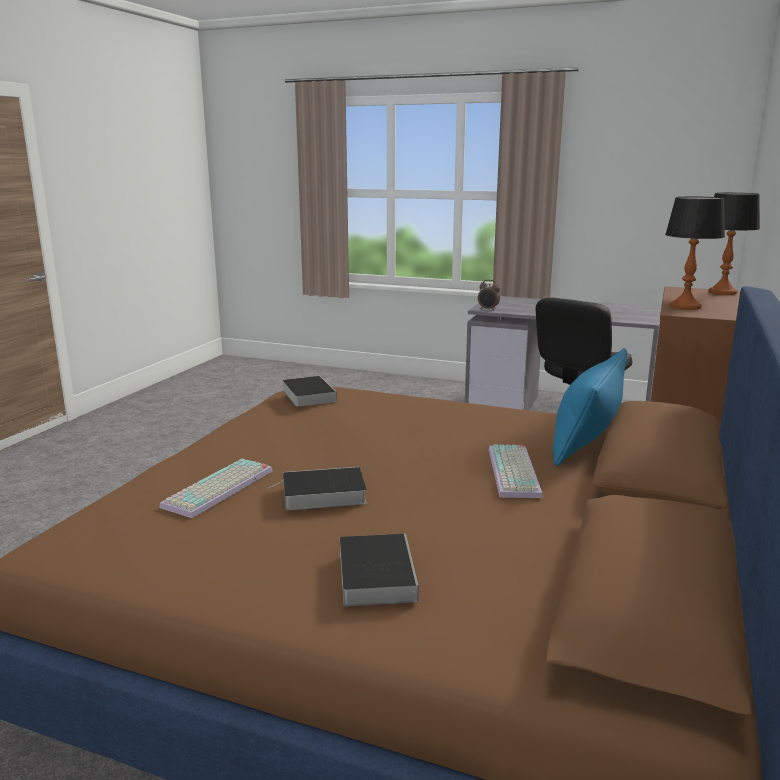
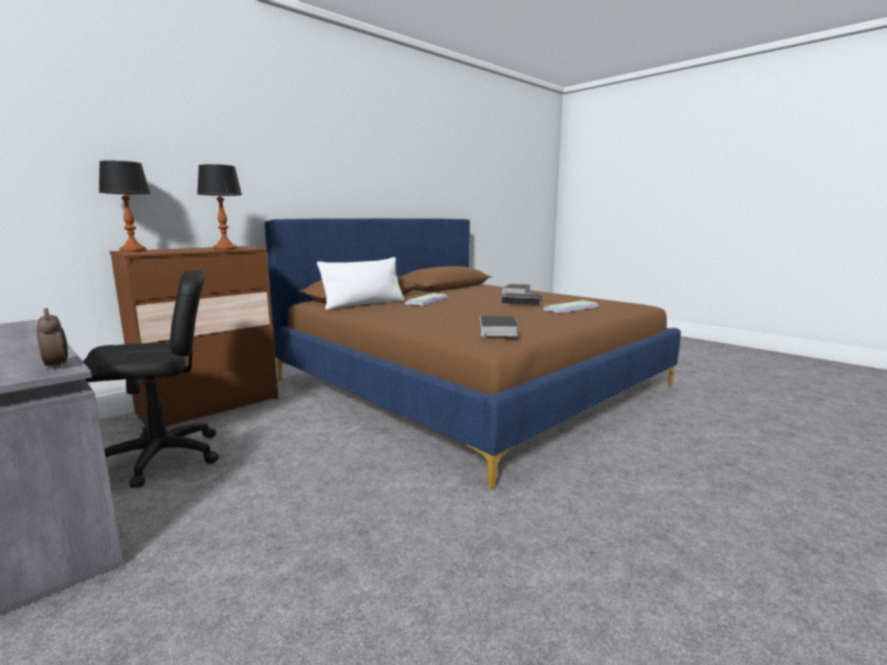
camera: 155 degrees left, 5 degrees down
blue pillow [553,348,627,466] -> white pillow [317,257,405,310]

